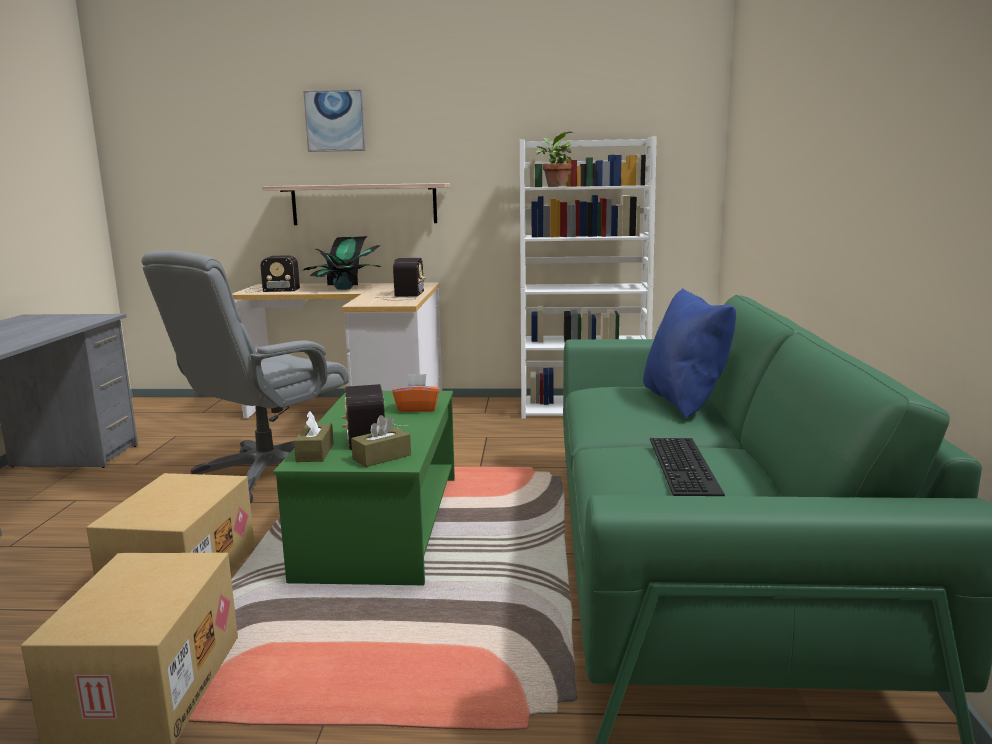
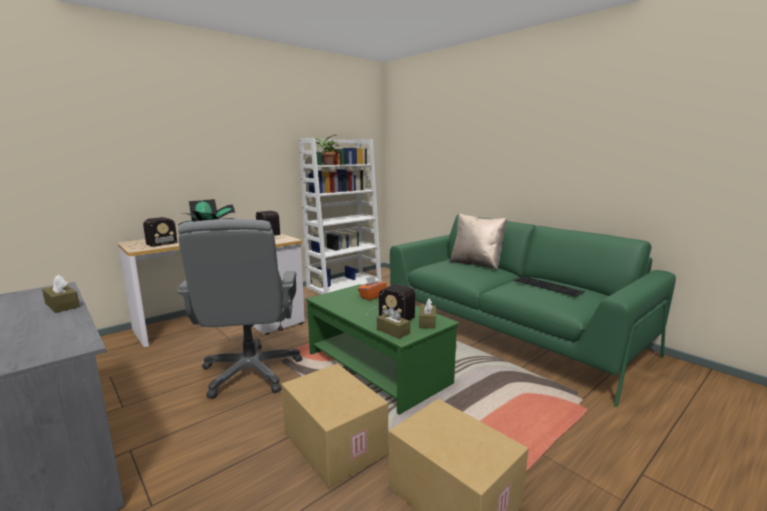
camera: 45 degrees left, 0 degrees up
shelf [262,183,451,225] -> none
picture [303,90,366,152] -> none
blue pillow [643,288,736,418] -> beige pillow [449,213,508,270]
none -> brown tissue box [42,275,80,313]

